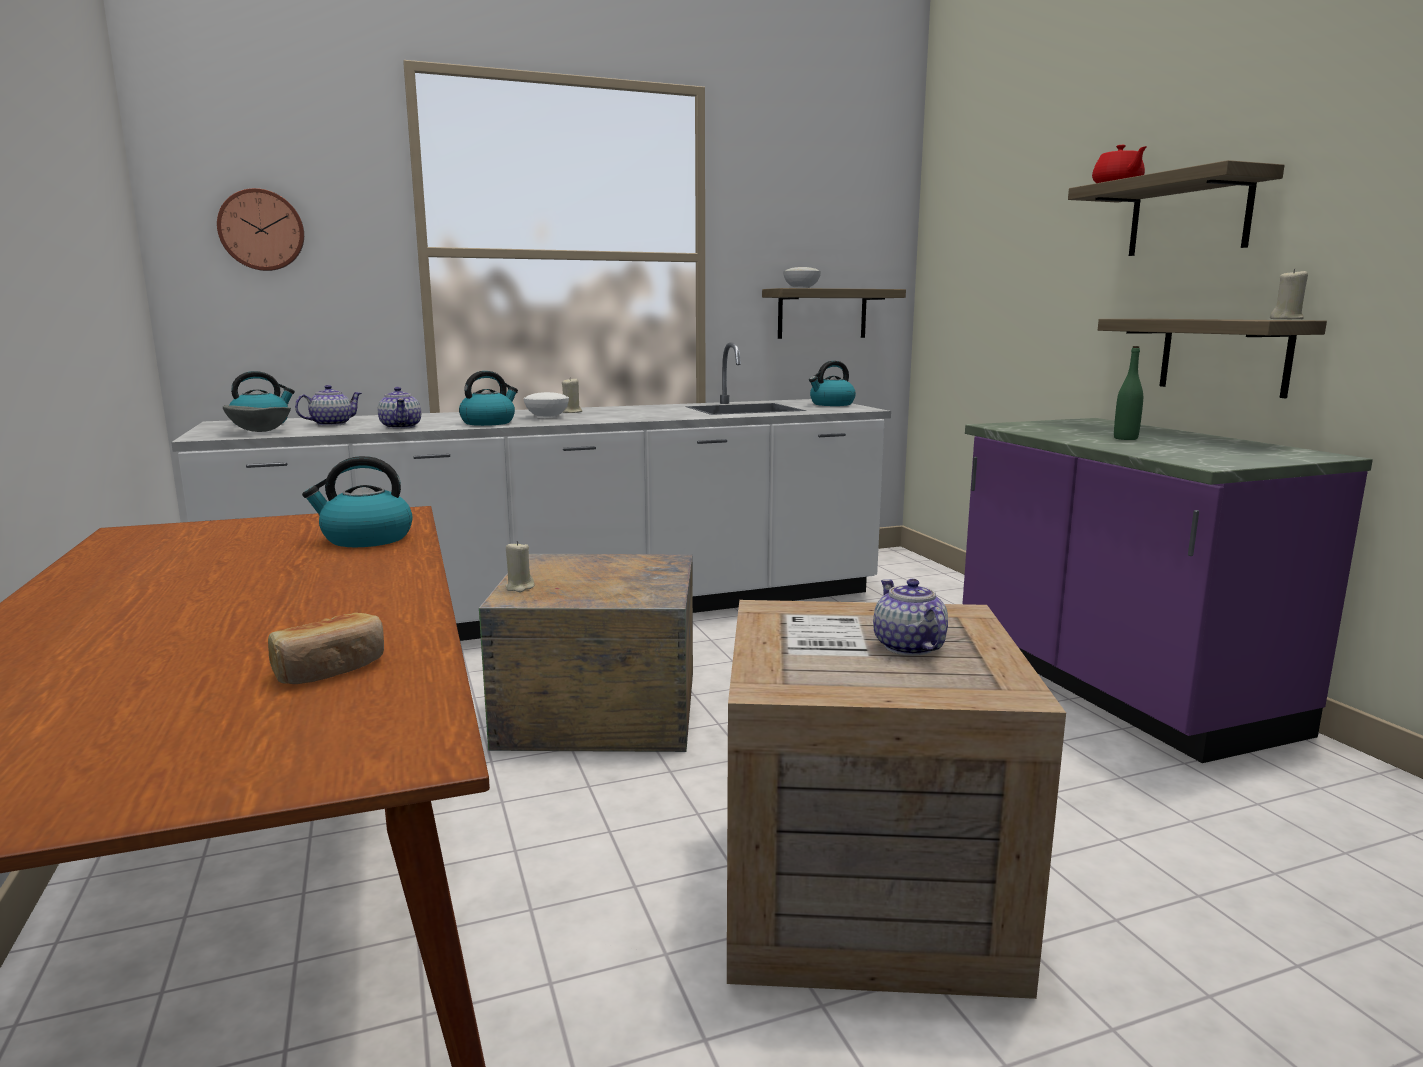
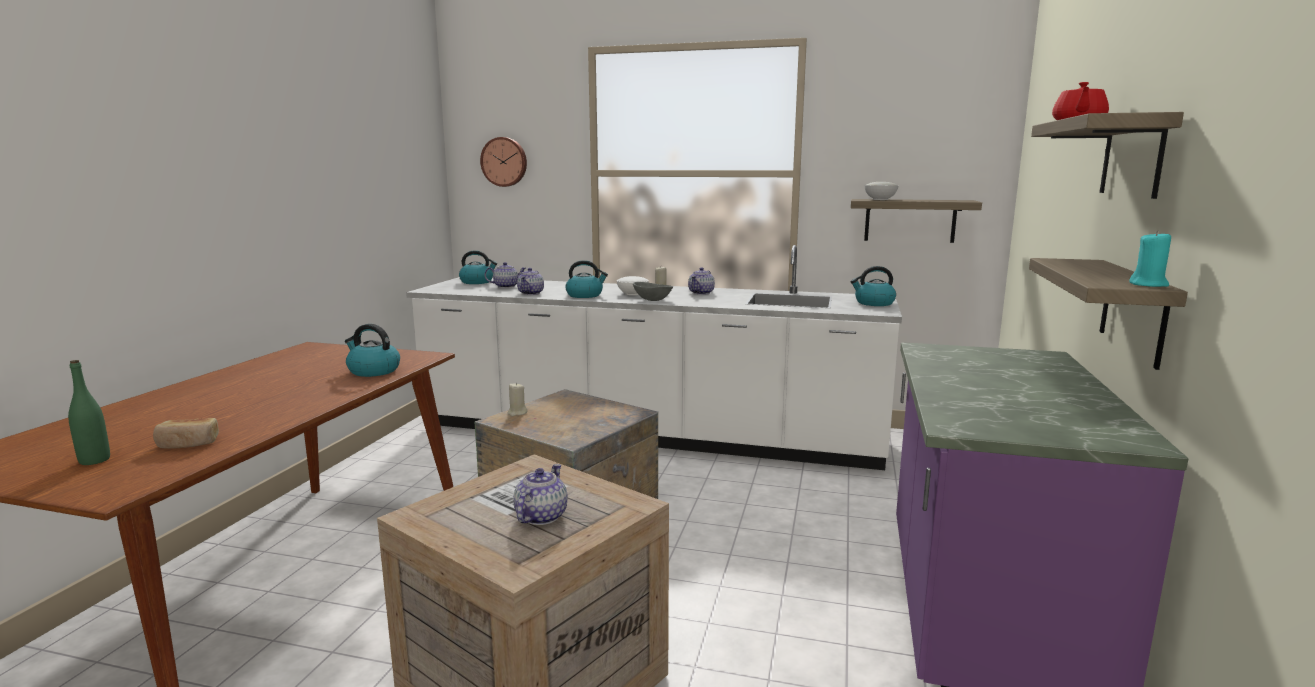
camera: 35 degrees right, 0 degrees up
grey bowl [223,405,291,432] -> grey bowl moved to [633,282,673,301]
green bottle [1114,346,1143,440] -> green bottle moved to [68,360,110,465]
beige candle [1270,269,1308,320] -> turquoise candle [1129,231,1171,287]
none -> teapot [688,267,715,295]

